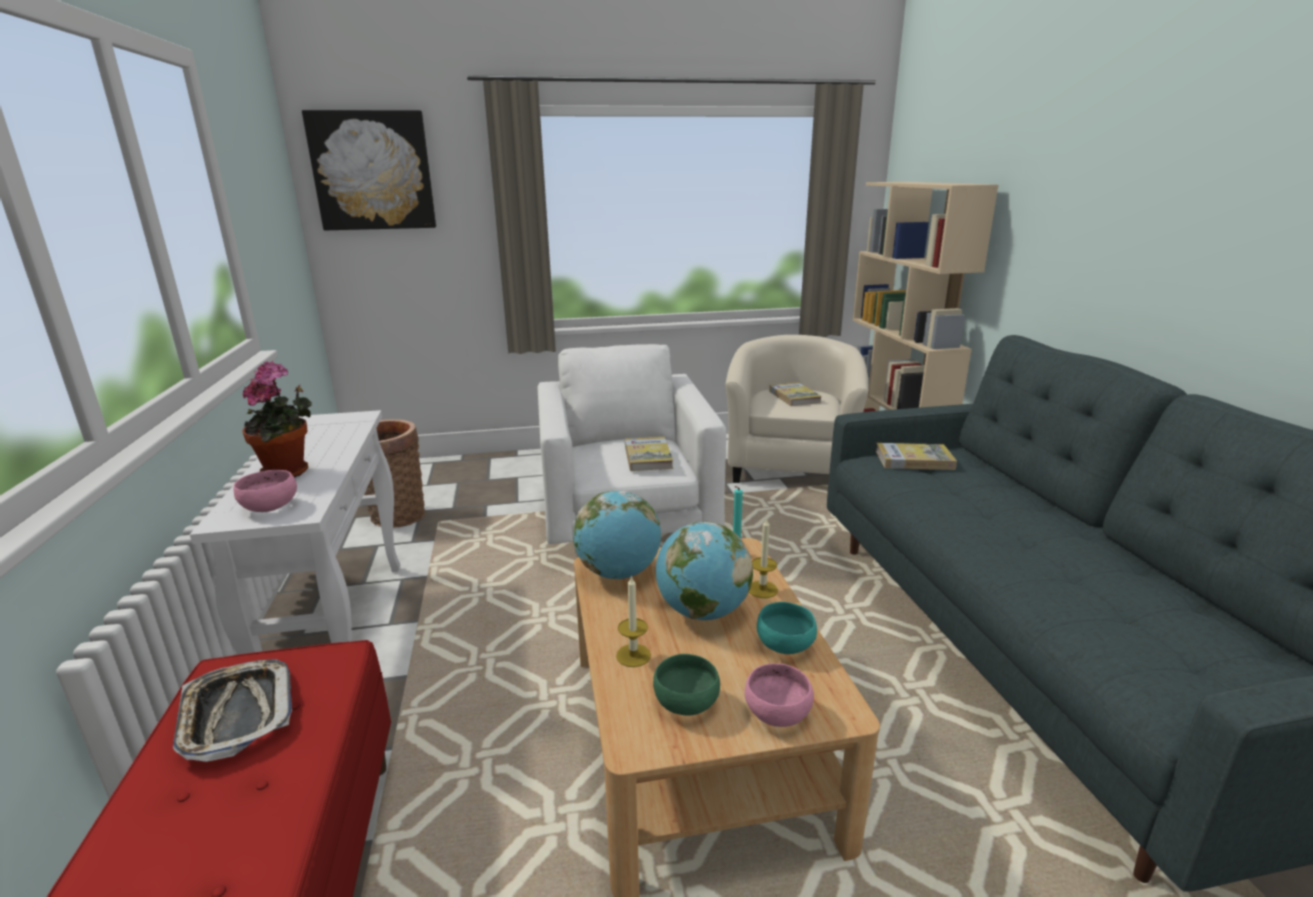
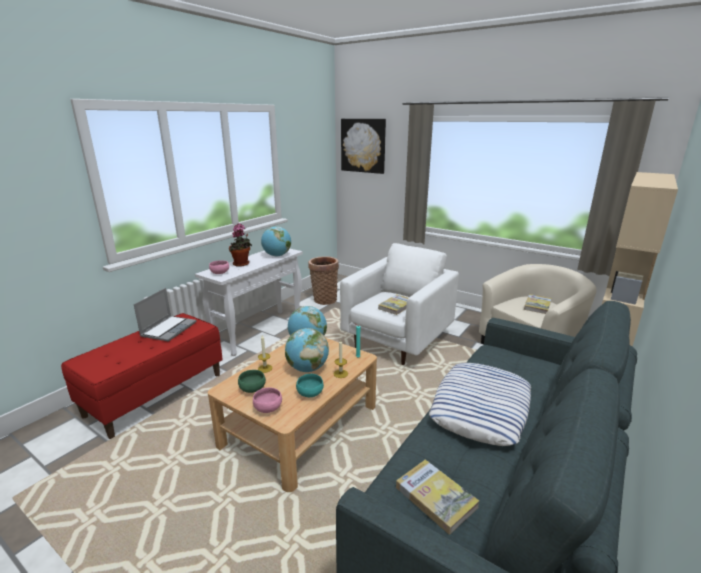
camera: 45 degrees right, 0 degrees up
tray [173,659,292,762] -> laptop [134,288,197,342]
book [876,443,957,470] -> book moved to [396,459,479,535]
none -> globe [261,226,291,257]
none -> pillow [429,363,531,446]

